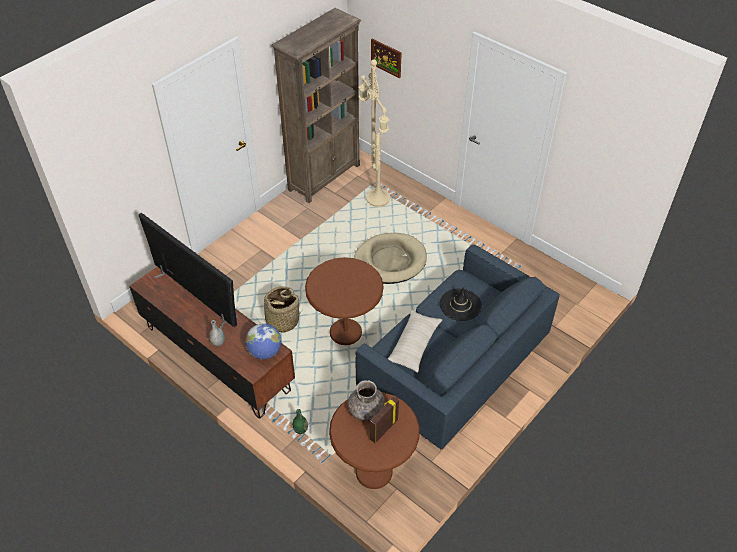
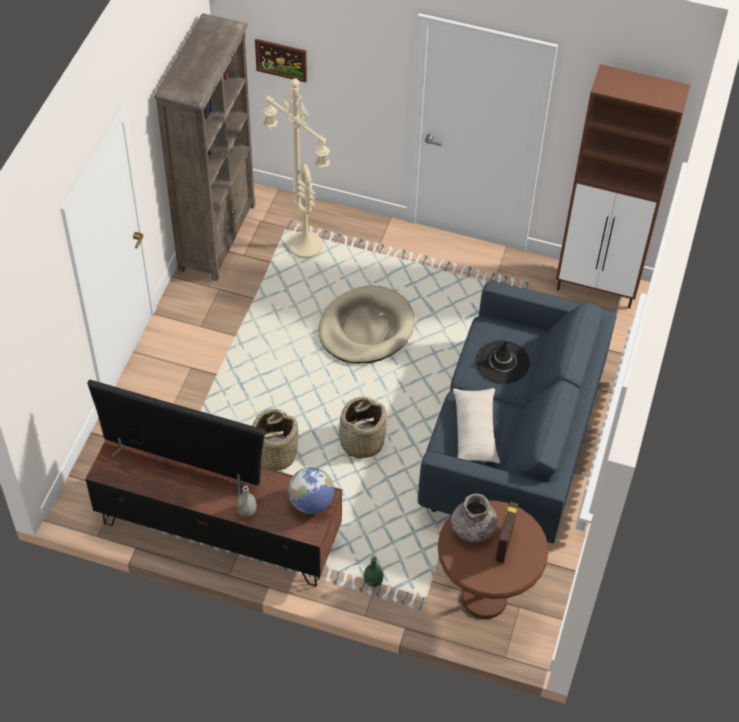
camera: 25 degrees left, 5 degrees up
brown side table [305,257,383,345] -> basket [339,397,387,459]
none -> brown cabinet [556,64,690,309]

